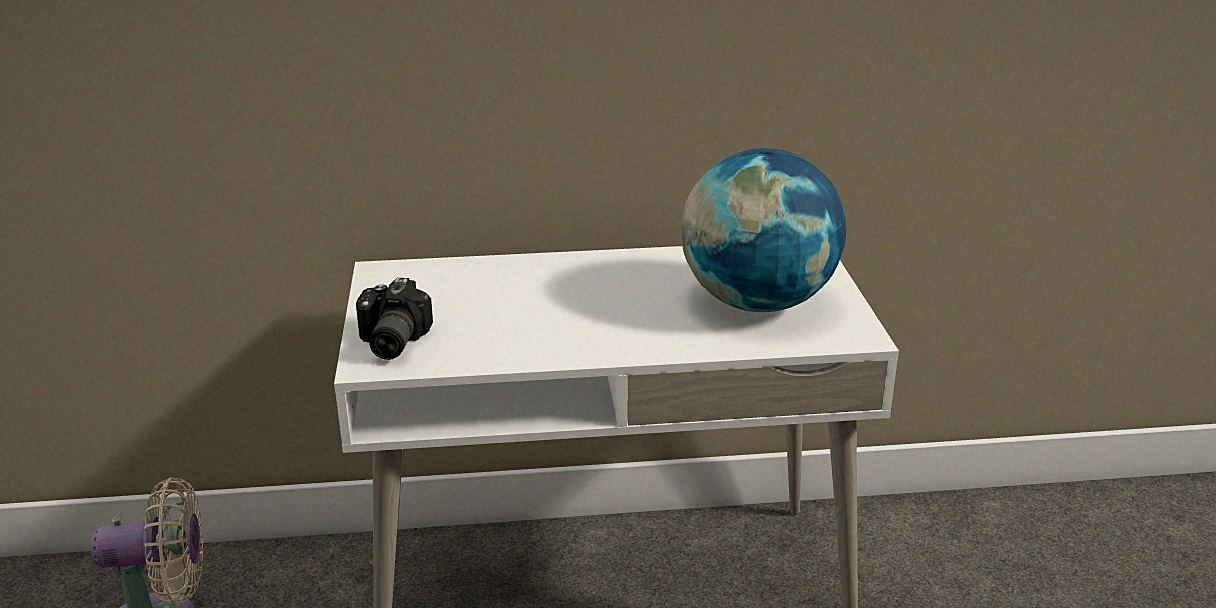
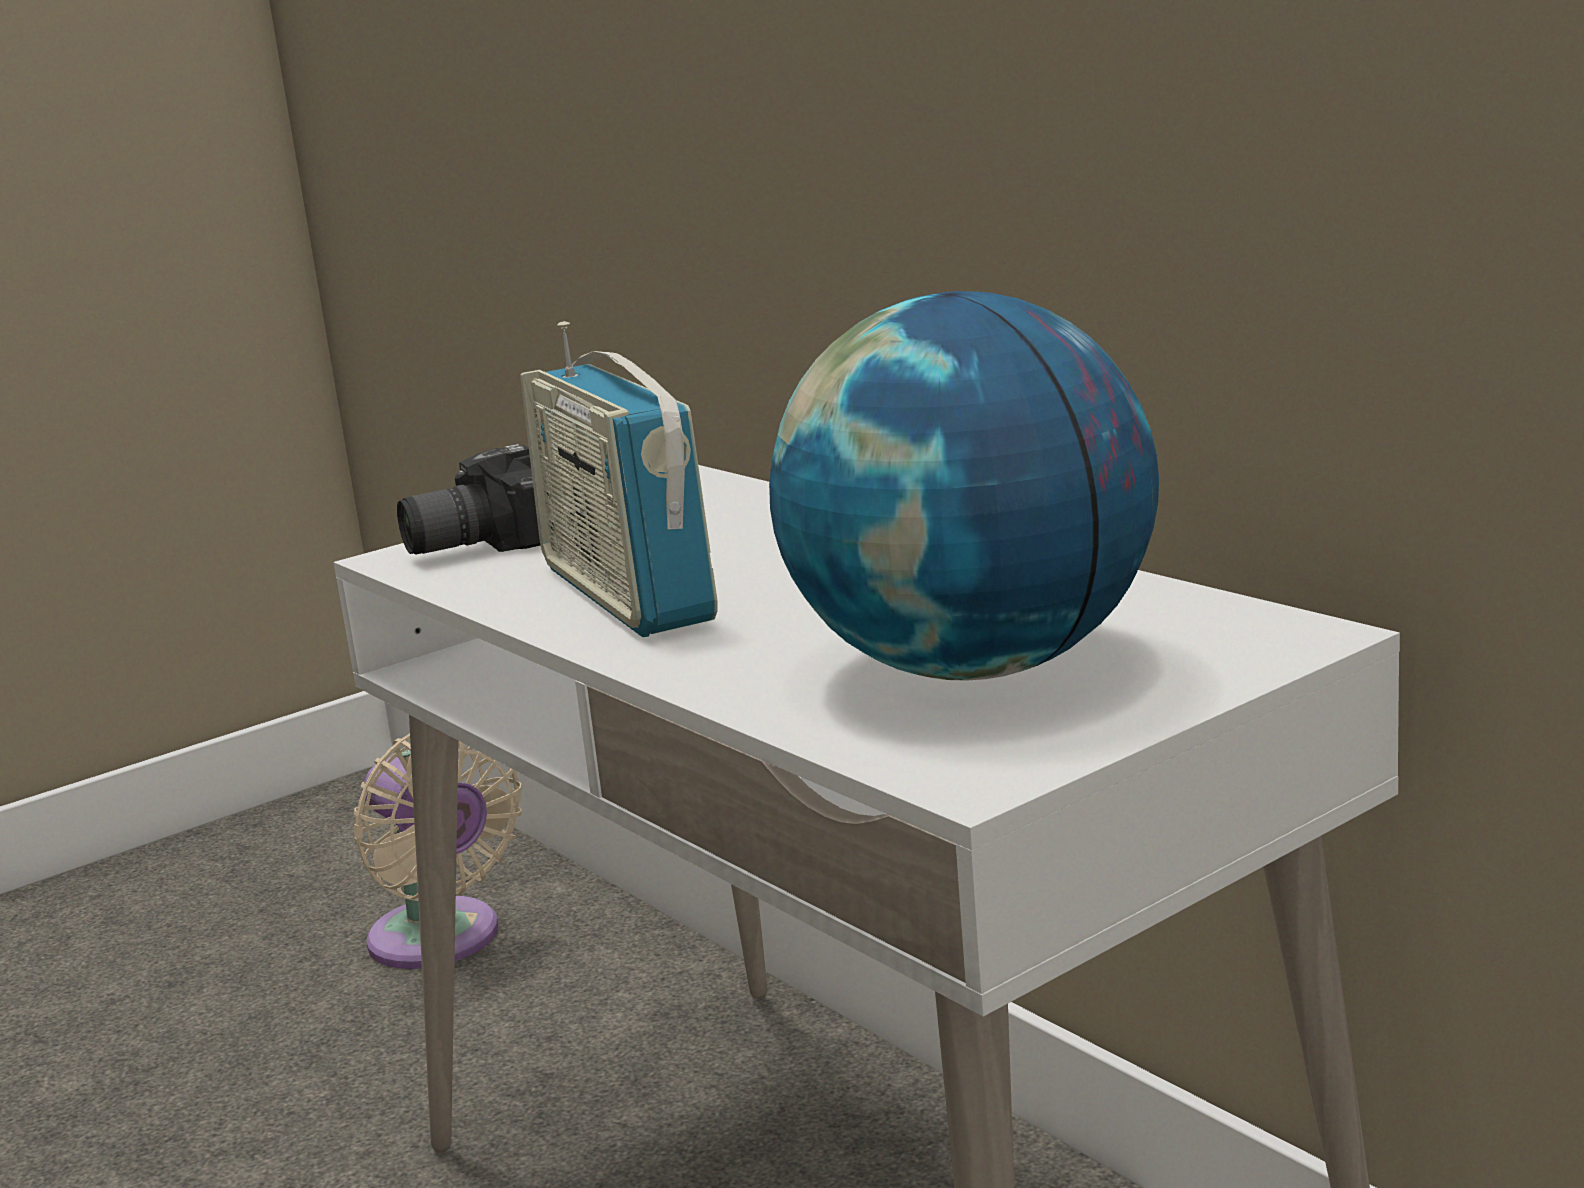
camera: 60 degrees right, 10 degrees down
none -> radio [520,321,718,637]

